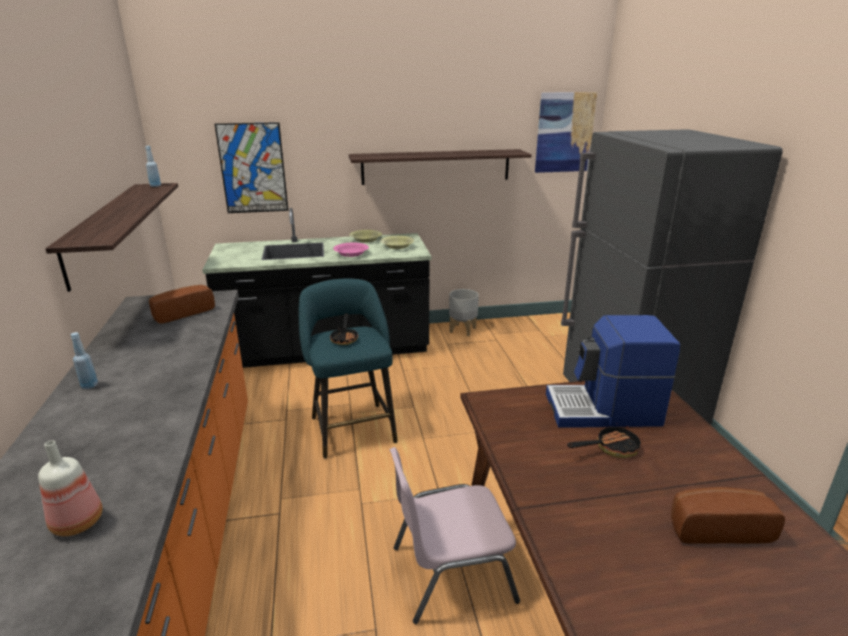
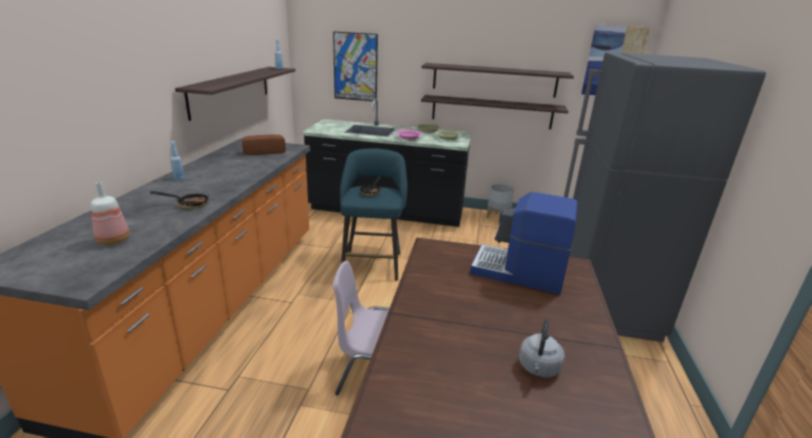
camera: 20 degrees right, 0 degrees up
frying pan [567,422,641,458] -> frying pan moved to [150,191,209,209]
bread [671,487,785,544] -> grey kettle [519,319,565,378]
none -> shelf [421,95,568,129]

